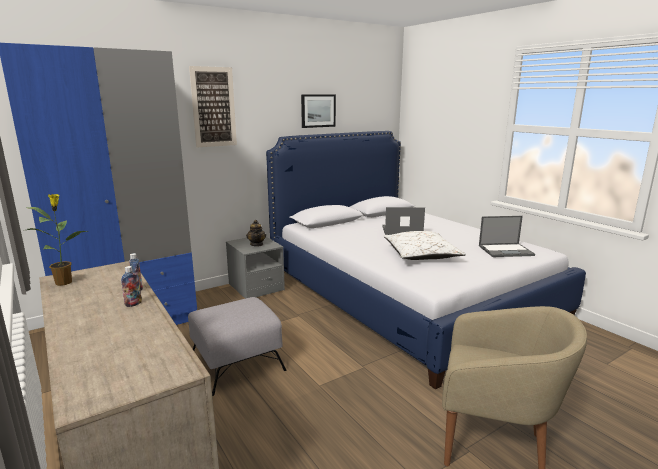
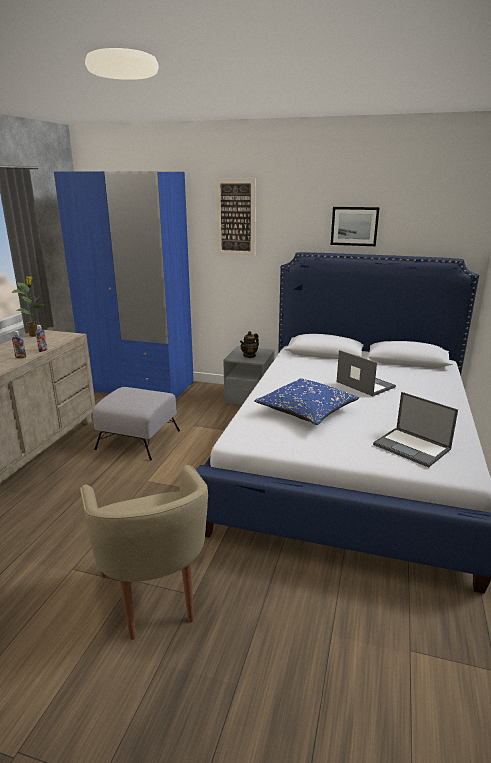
camera: 50 degrees right, 5 degrees up
white pillow [383,231,466,260] -> blue pillow [254,378,359,425]

